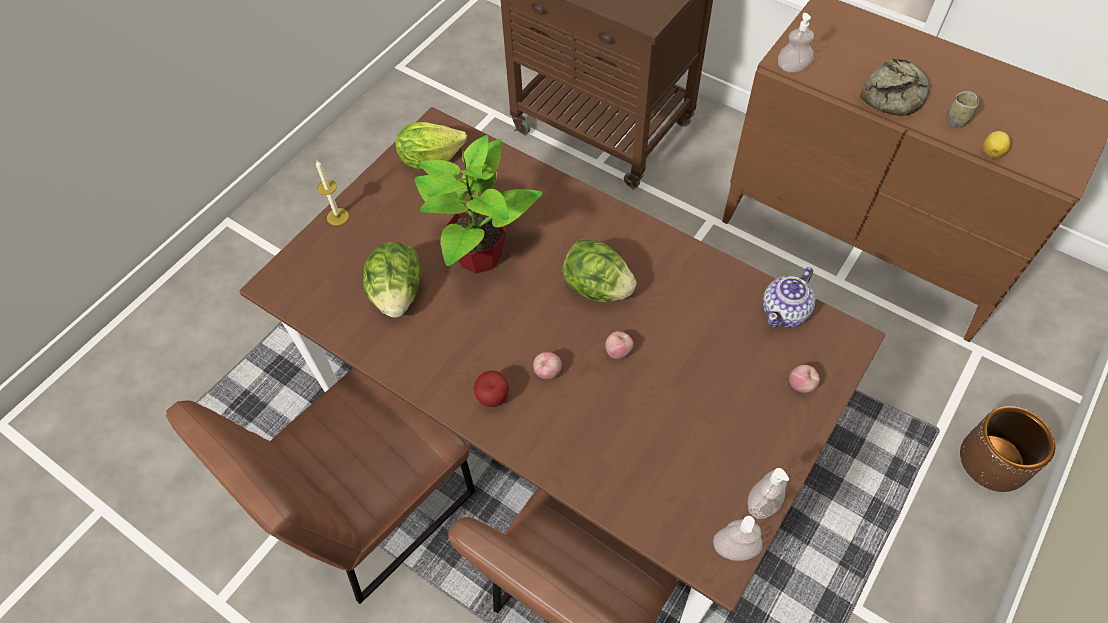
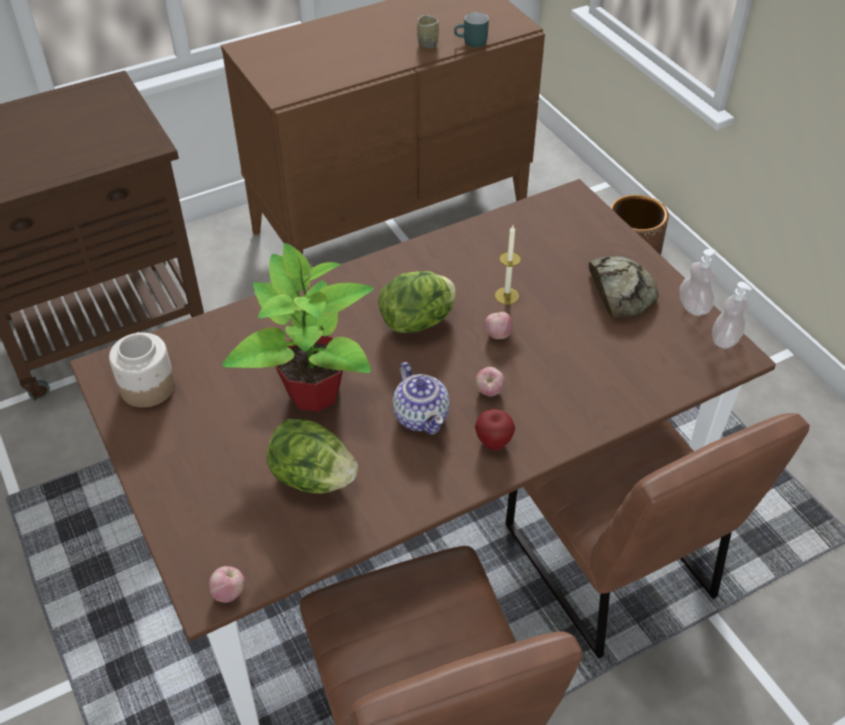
camera: 65 degrees left, 10 degrees down
candle [316,161,349,226] -> candle moved to [495,226,521,305]
lettuce [395,122,467,170] -> jar [109,332,175,408]
teapot [763,267,815,327] -> teapot moved to [392,362,450,434]
soap dispenser [778,13,814,73] -> none
apple [789,365,820,393] -> apple moved to [209,566,245,603]
bread [860,59,929,116] -> bread moved to [589,256,658,319]
lemon [983,131,1011,158] -> turquoise mug [454,12,489,47]

